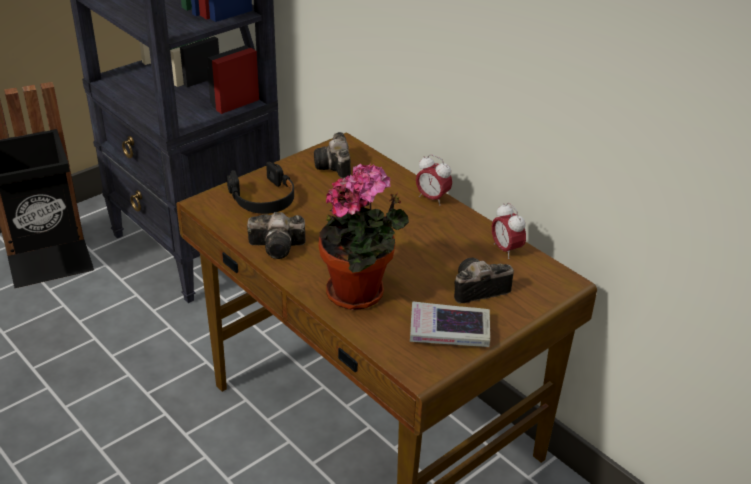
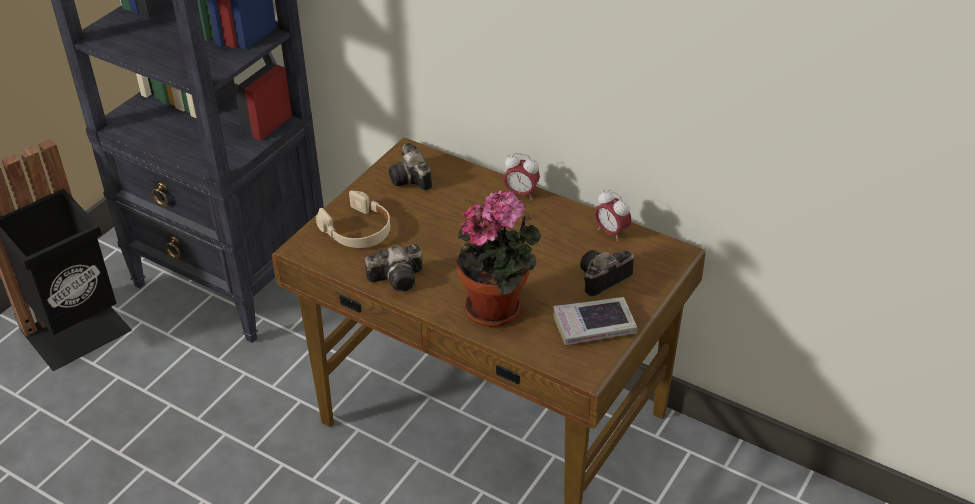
camera: 15 degrees left, 5 degrees up
black headphones [227,162,294,214] -> beige headphones [316,190,390,248]

